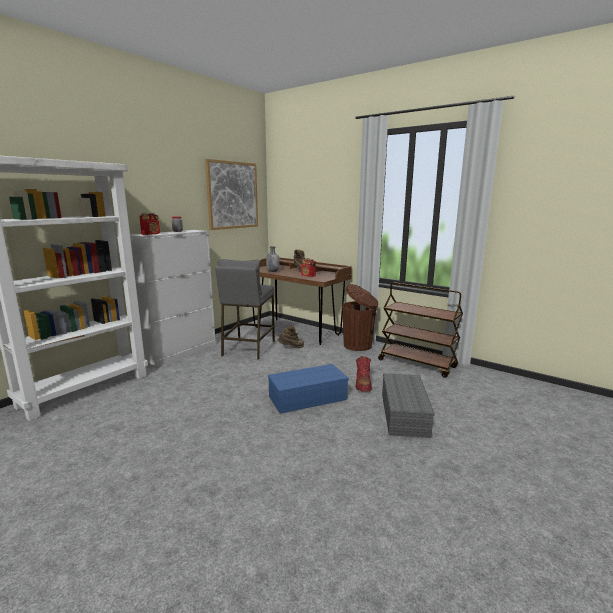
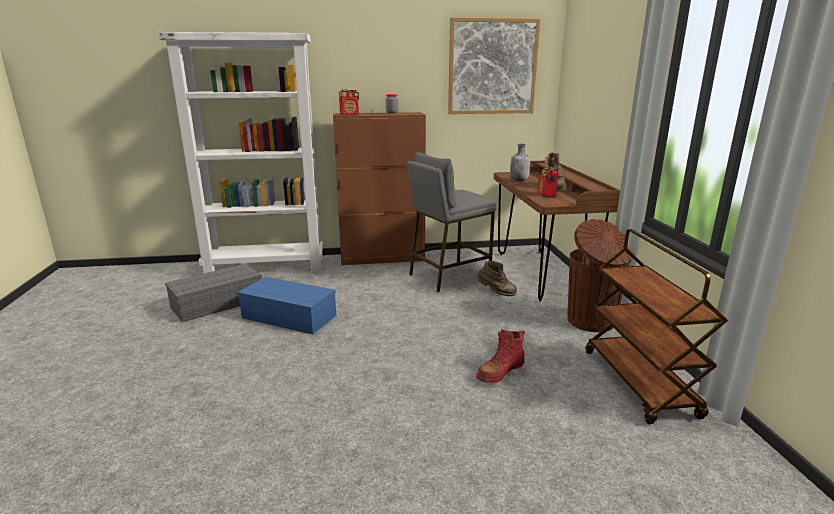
camera: 45 degrees right, 5 degrees up
white cabinet [130,230,216,367] -> brown cabinet [333,112,426,265]
blue storage box [268,364,349,414] -> blue storage box moved to [237,277,336,334]
grey storage box [382,373,435,438] -> grey storage box moved to [165,264,262,322]

